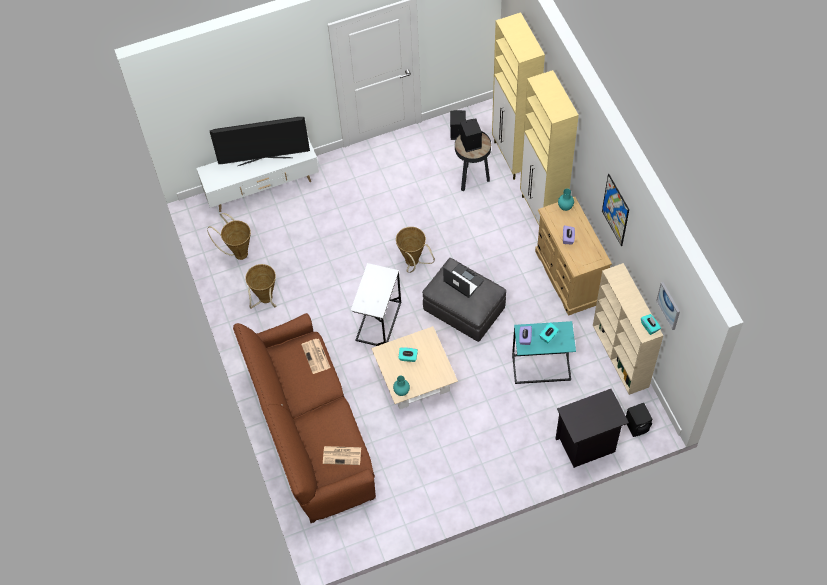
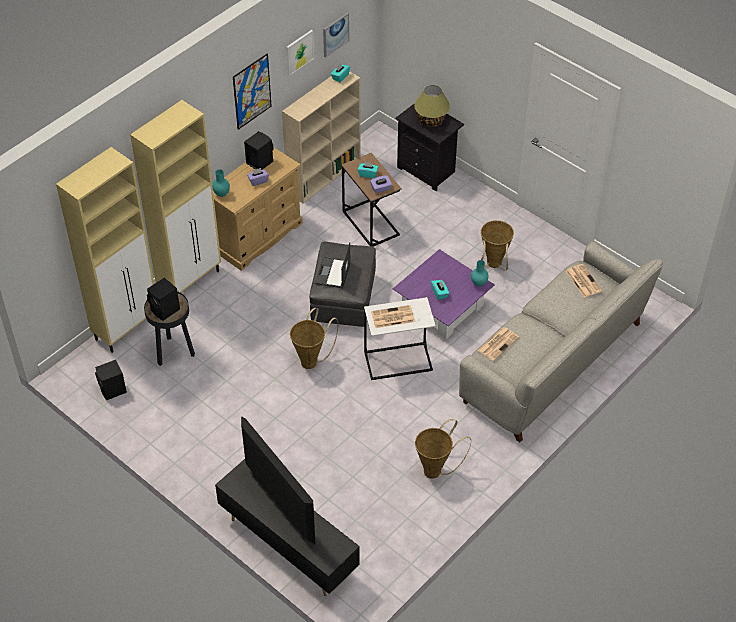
camera: 120 degrees left, 10 degrees down
white tv stand [196,138,319,212] -> black tv stand [215,459,360,596]
basket [207,213,251,260] -> basket moved to [481,220,514,271]
brown sofa [233,313,376,523] -> grey sofa [459,241,663,442]
beige coffee table [371,326,458,409] -> purple coffee table [393,249,495,339]
turquoise side table [512,321,576,384] -> brown side table [341,153,402,247]
black speaker [626,403,652,437] -> black speaker moved to [244,131,274,170]
none -> picture [286,30,314,76]
none -> newspaper [371,305,415,328]
none -> table lamp [414,85,450,127]

